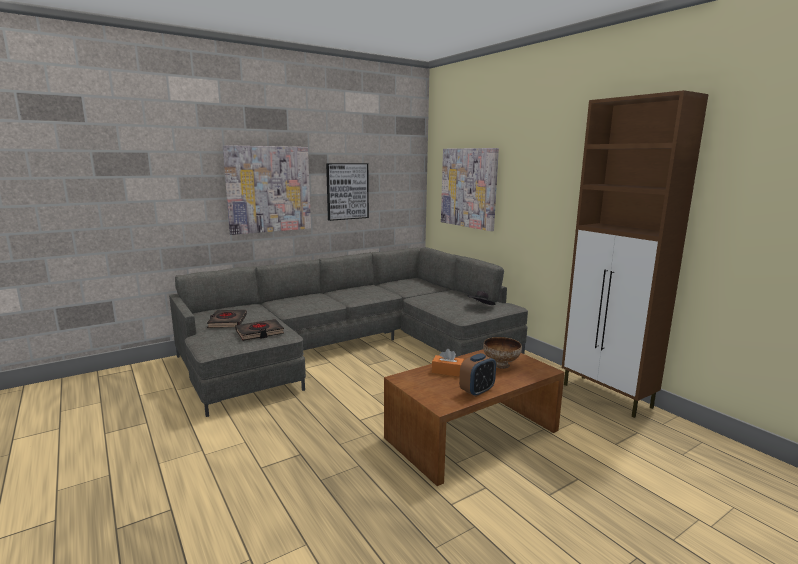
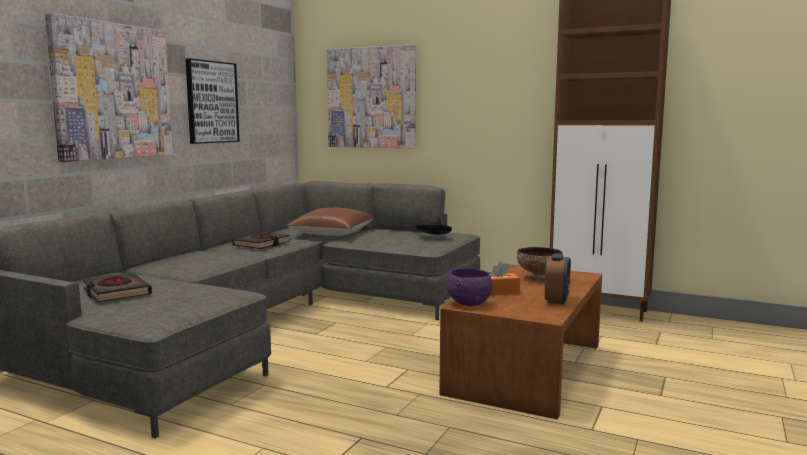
camera: 30 degrees left, 5 degrees down
black book [235,319,284,341] -> black book moved to [232,232,290,249]
none -> brown pillow [286,207,374,236]
none -> purple bowl [446,268,492,306]

